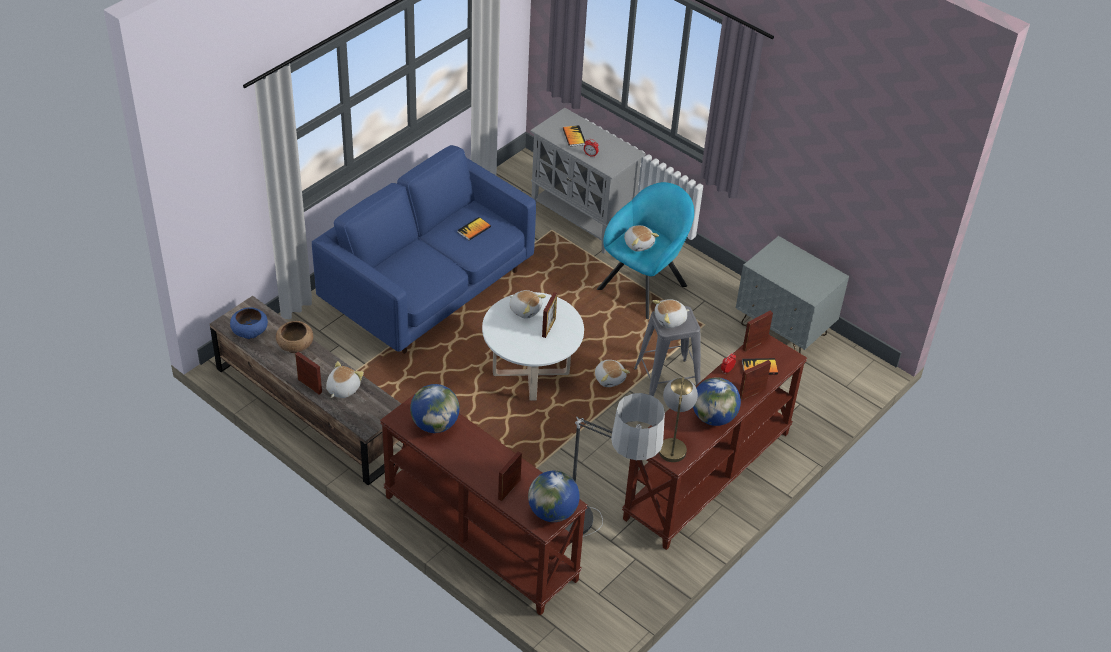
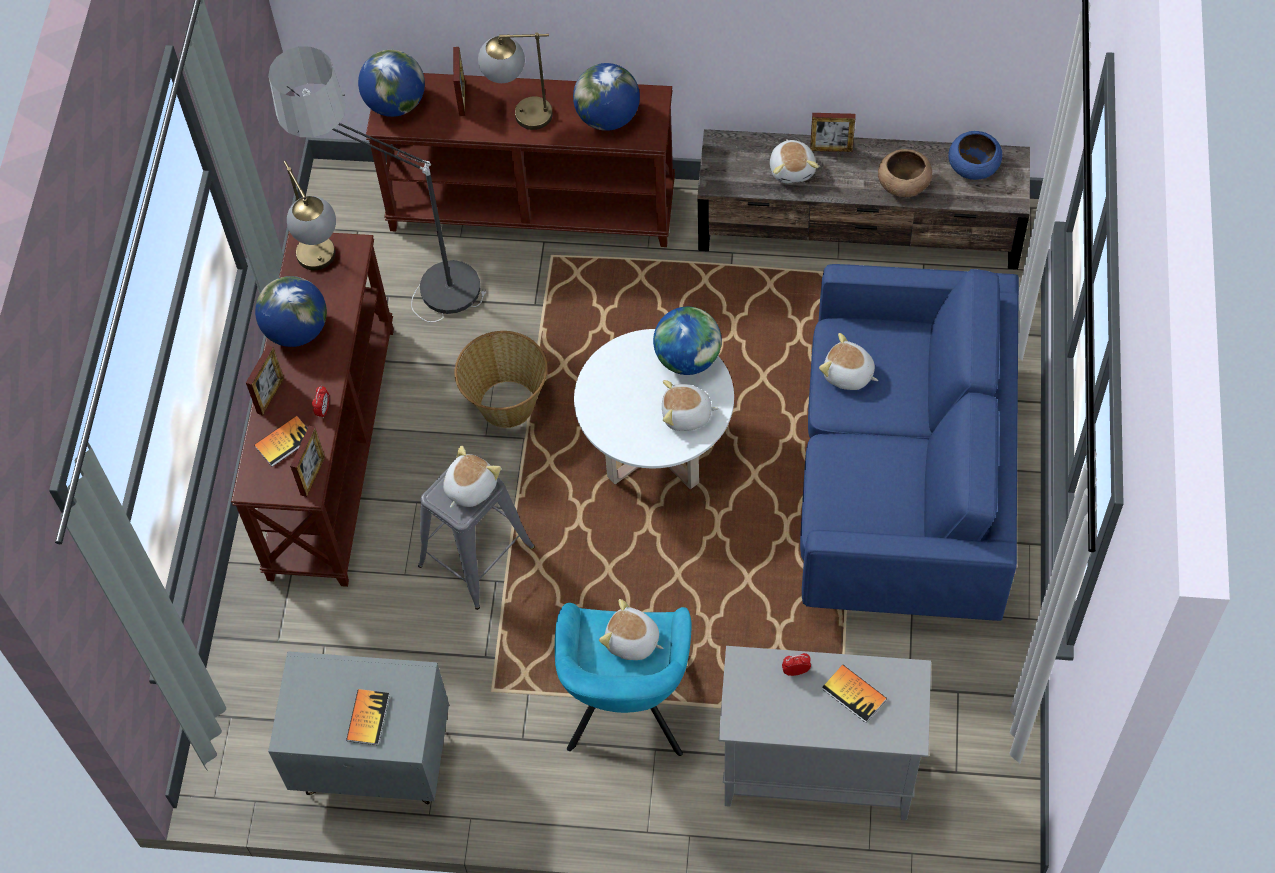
camera: 150 degrees right, 15 degrees up
book [457,217,491,241] -> book moved to [346,689,390,745]
picture frame [542,292,557,338] -> none
plush toy [595,360,630,387] -> plush toy moved to [819,333,878,390]
none -> basket [454,331,547,428]
none -> table lamp [478,32,553,130]
none -> globe [653,307,722,375]

